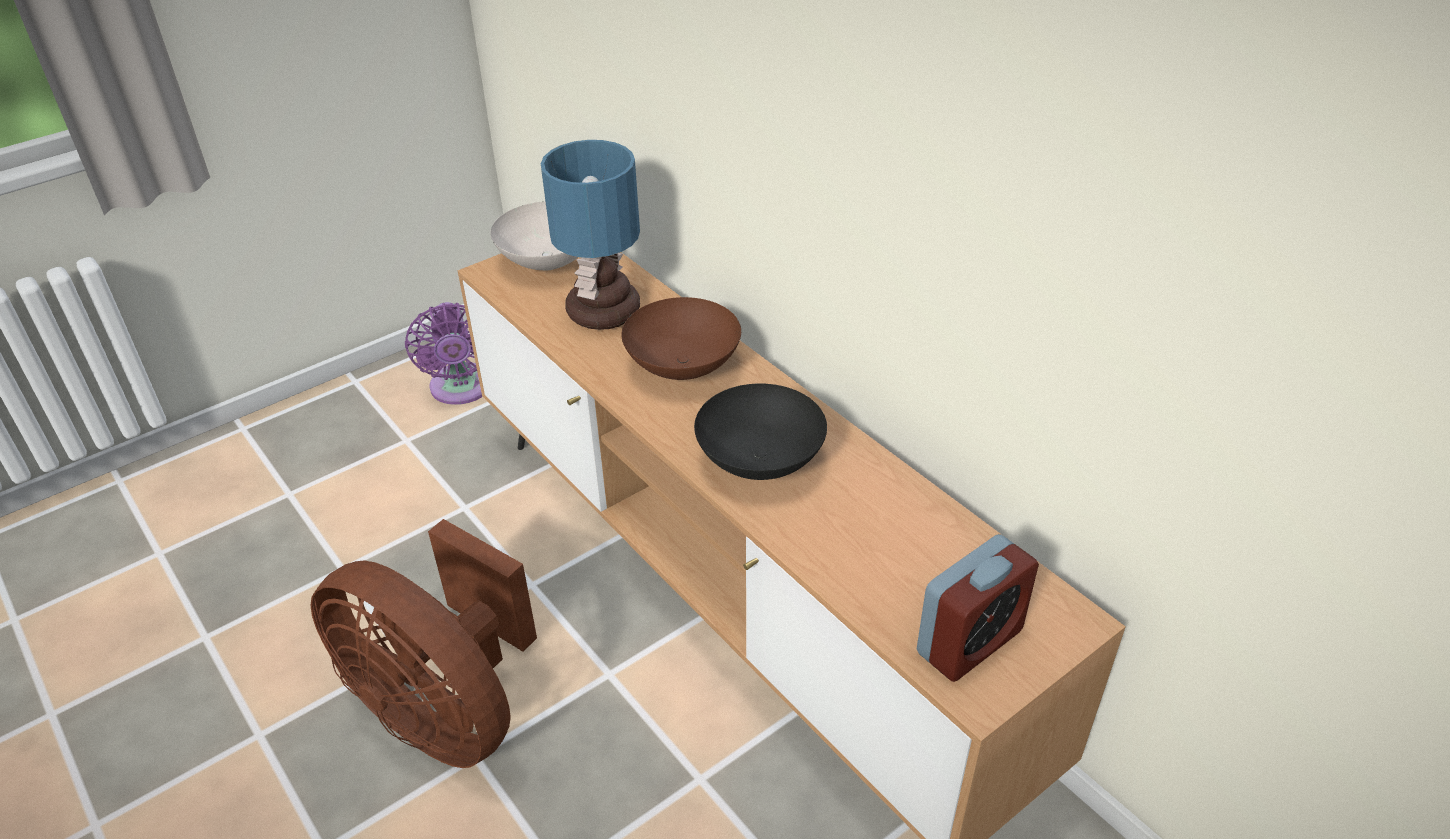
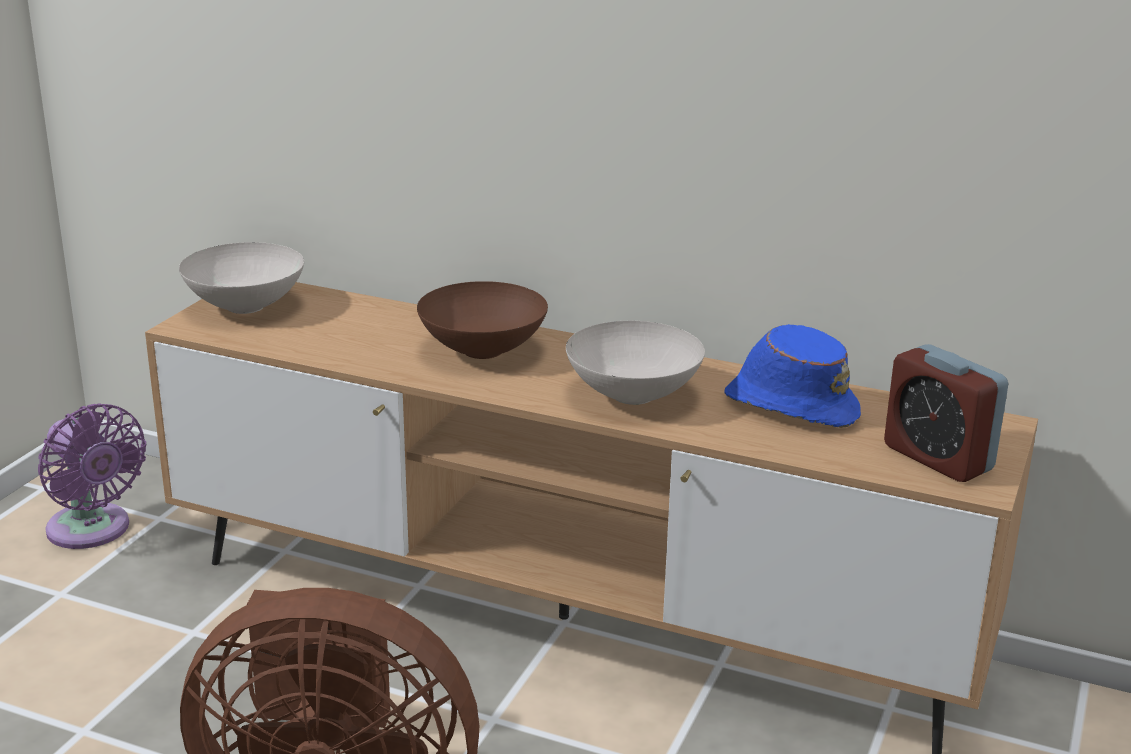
camera: 30 degrees left, 15 degrees down
table lamp [541,140,640,330] -> none
black bowl [694,383,827,480] -> white bowl [566,321,705,405]
alarm clock [917,534,1039,682] -> alarm clock turned 120 degrees clockwise [884,344,1008,482]
none -> blue hat [724,324,861,428]

